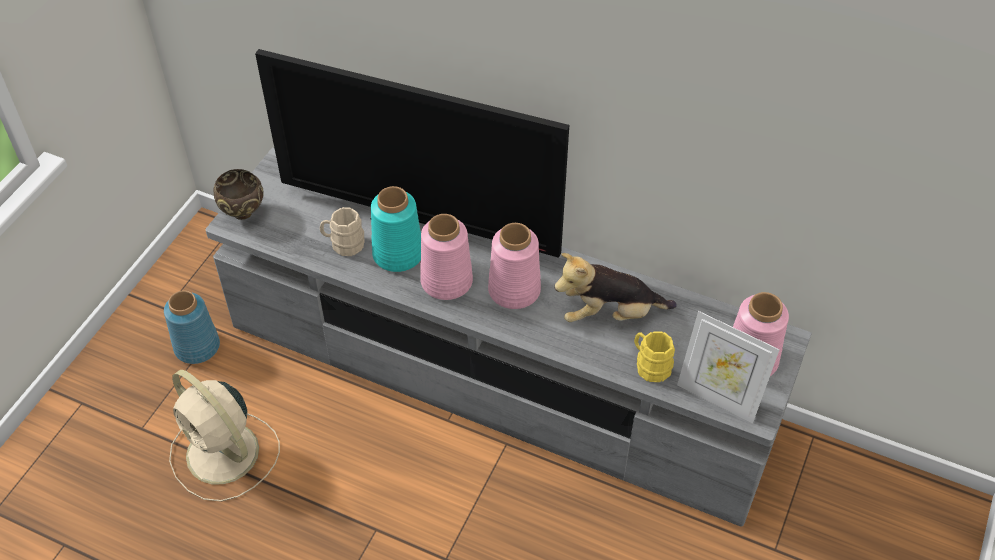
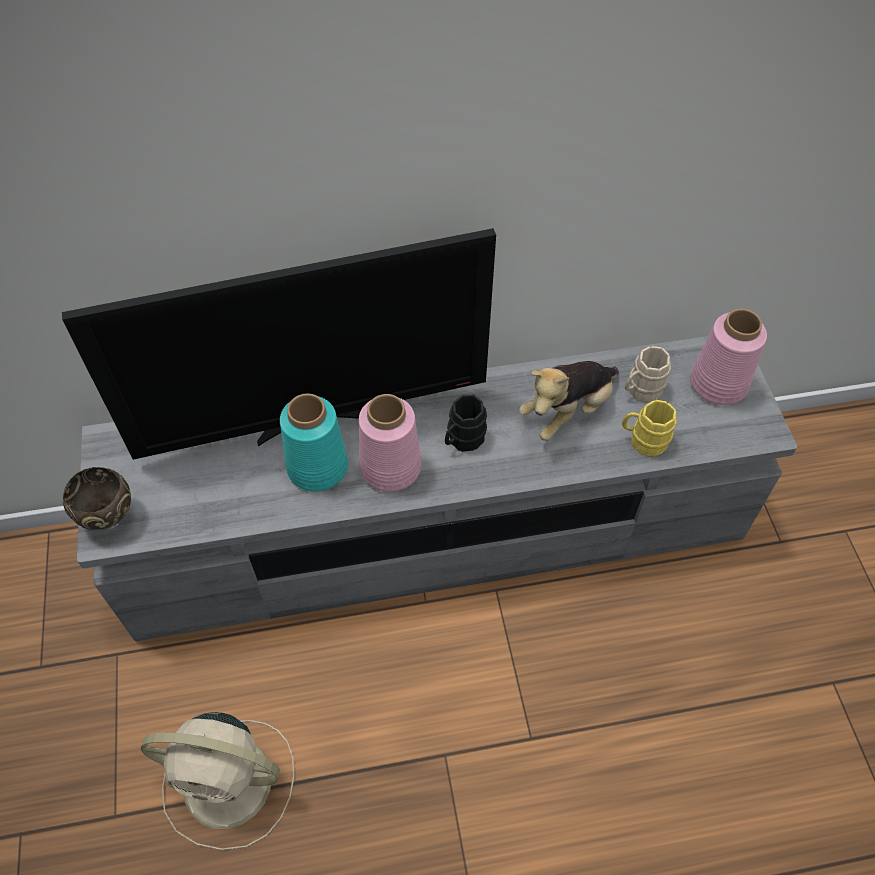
camera: 35 degrees left, 5 degrees up
blue vase [164,290,220,364] -> none
beige mug [320,207,365,256] -> beige mug moved to [625,346,671,402]
pink vase [488,223,541,309] -> black mug [445,394,487,452]
picture frame [677,311,780,423] -> none

